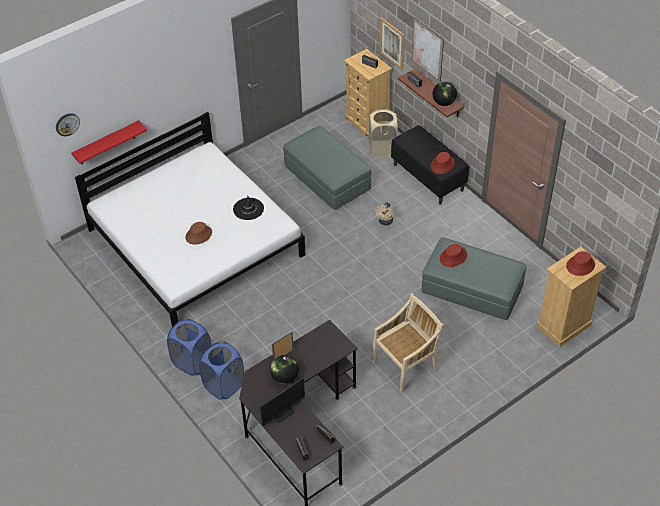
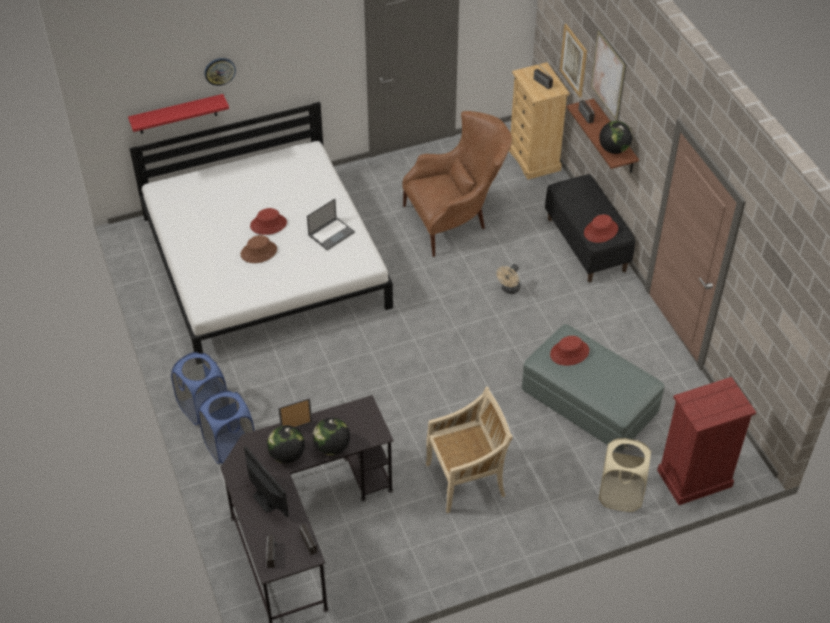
camera: 15 degrees right, 0 degrees up
wall clock [56,113,80,136] -> wall clock moved to [204,58,236,86]
black hat [233,196,264,220] -> laptop [307,199,355,250]
monitor [260,378,305,426] -> monitor turned 105 degrees counterclockwise [244,446,289,517]
grey ottoman [283,126,372,210] -> brown armchair [402,111,512,257]
beige laundry basket [369,109,398,158] -> beige laundry basket moved to [598,438,651,512]
beige dresser [536,247,606,347] -> red dresser [657,377,756,505]
red hat [566,251,595,276] -> red hat moved to [250,208,287,235]
none -> globe [313,418,350,455]

